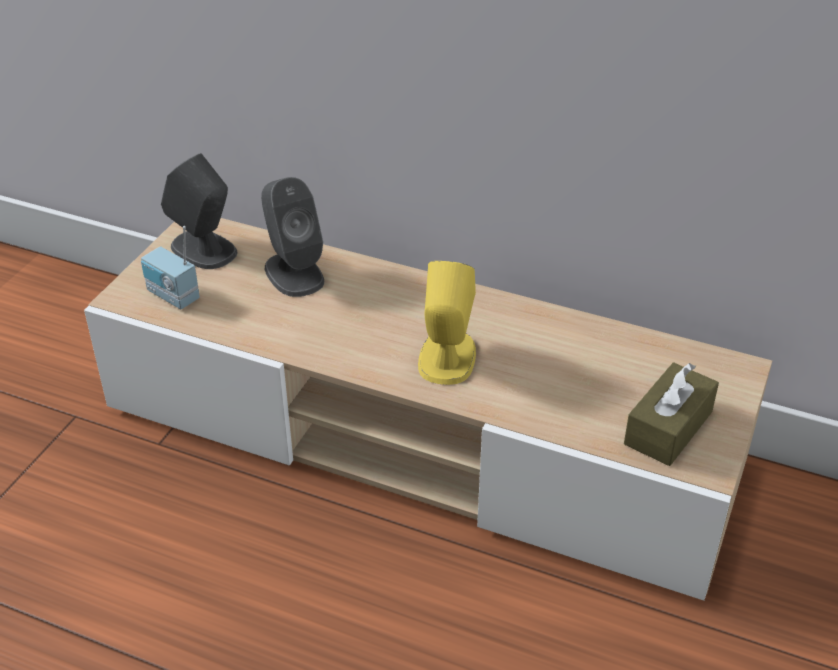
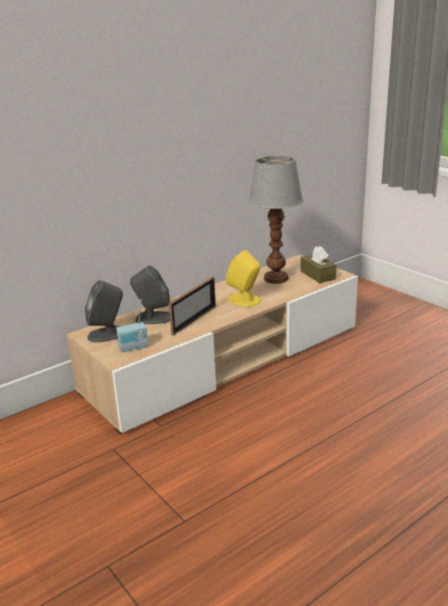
camera: 60 degrees left, 15 degrees down
none -> picture frame [169,277,216,335]
none -> table lamp [248,156,303,284]

